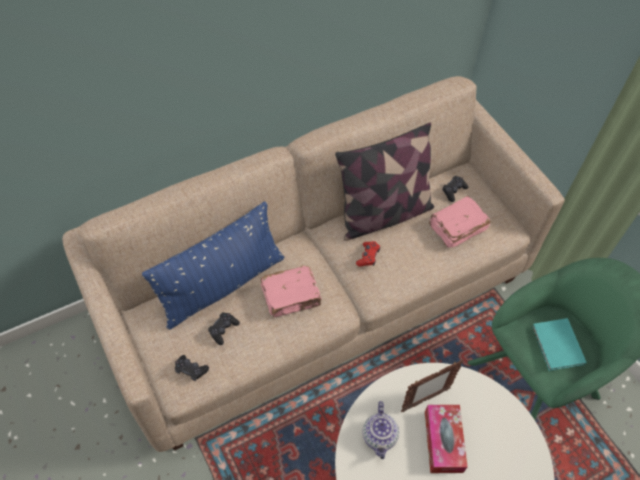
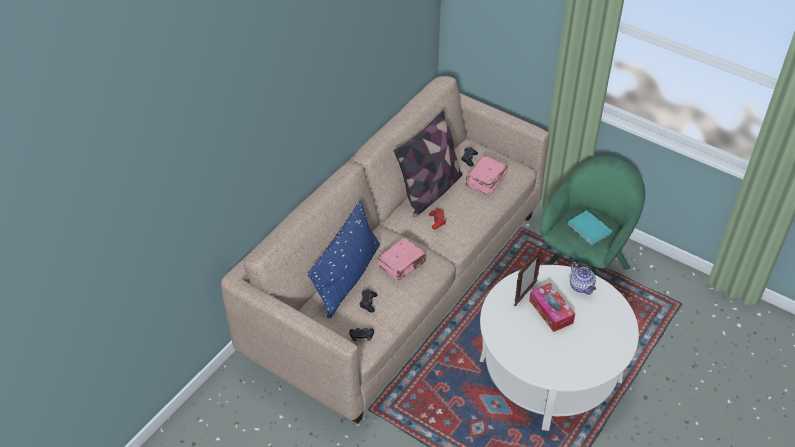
camera: 25 degrees left, 10 degrees down
teapot [362,401,399,459] -> teapot moved to [570,262,596,294]

